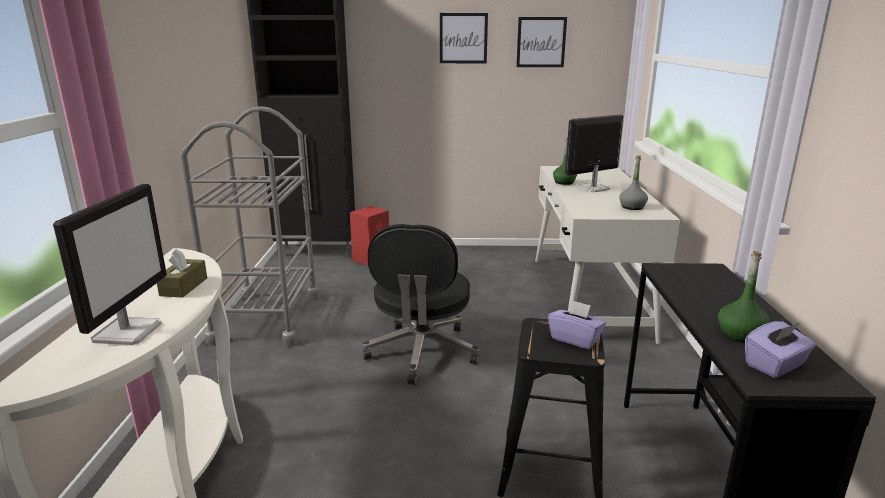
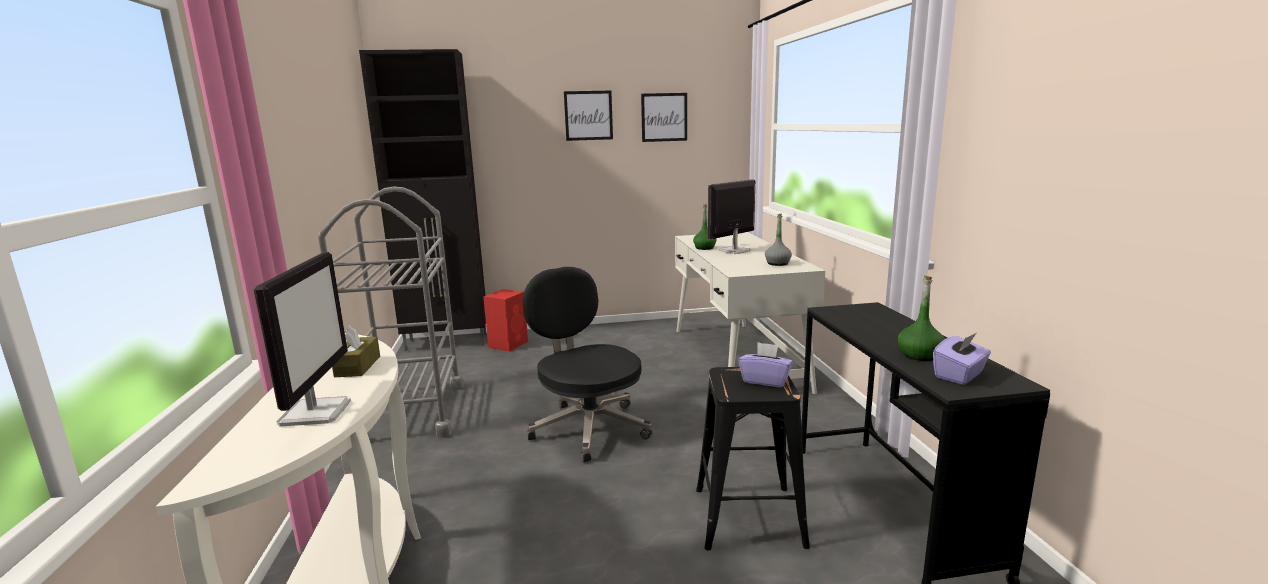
camera: 10 degrees left, 5 degrees down
black office chair [362,224,480,385] -> black office chair turned 150 degrees clockwise [523,267,652,462]

